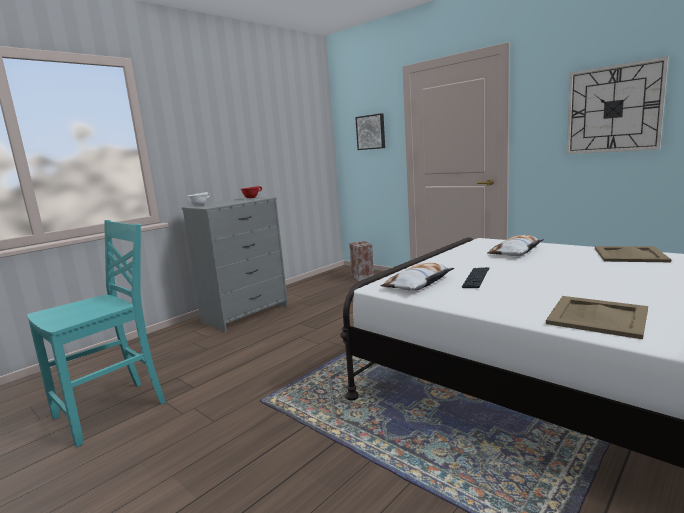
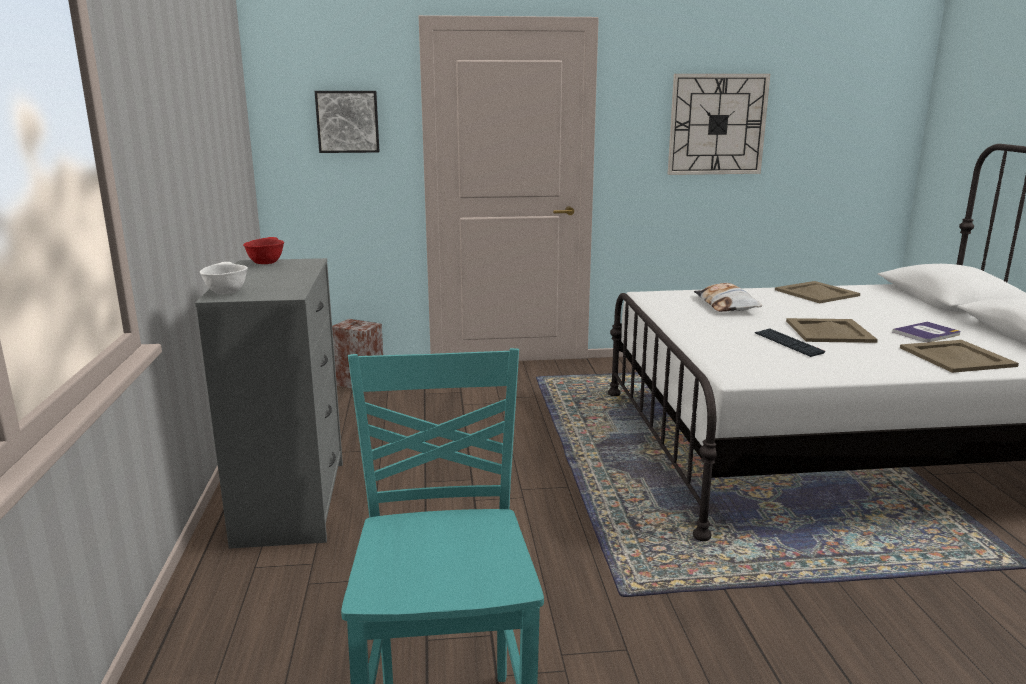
camera: 50 degrees left, 5 degrees up
pillow [380,263,454,290] -> none
none -> beige tray [786,318,878,343]
none -> book [892,322,961,342]

